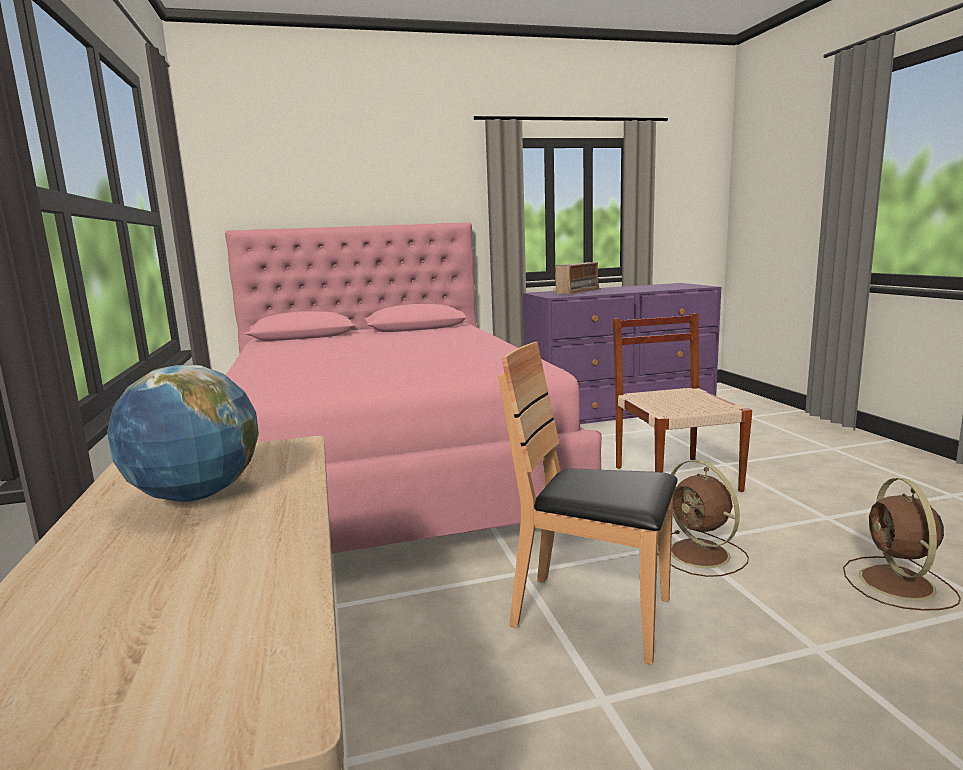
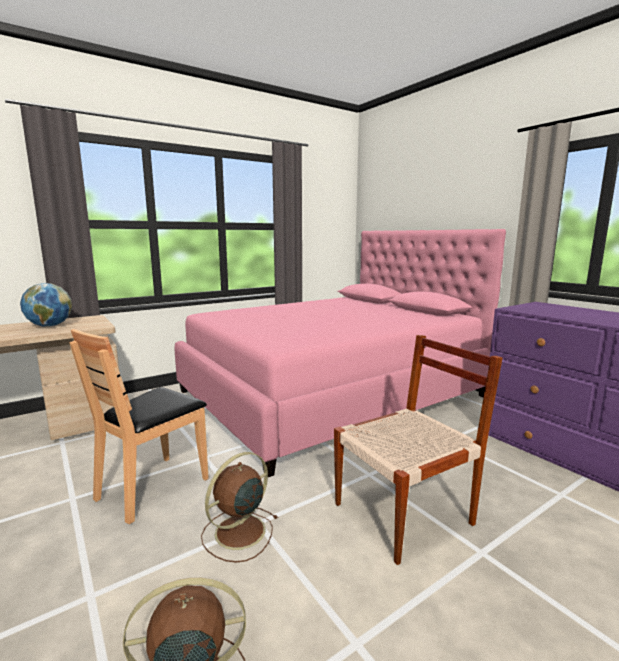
camera: 70 degrees right, 0 degrees up
brown chair [498,342,678,665] -> brown chair turned 150 degrees counterclockwise [69,329,209,524]
radio [553,262,600,294] -> none

